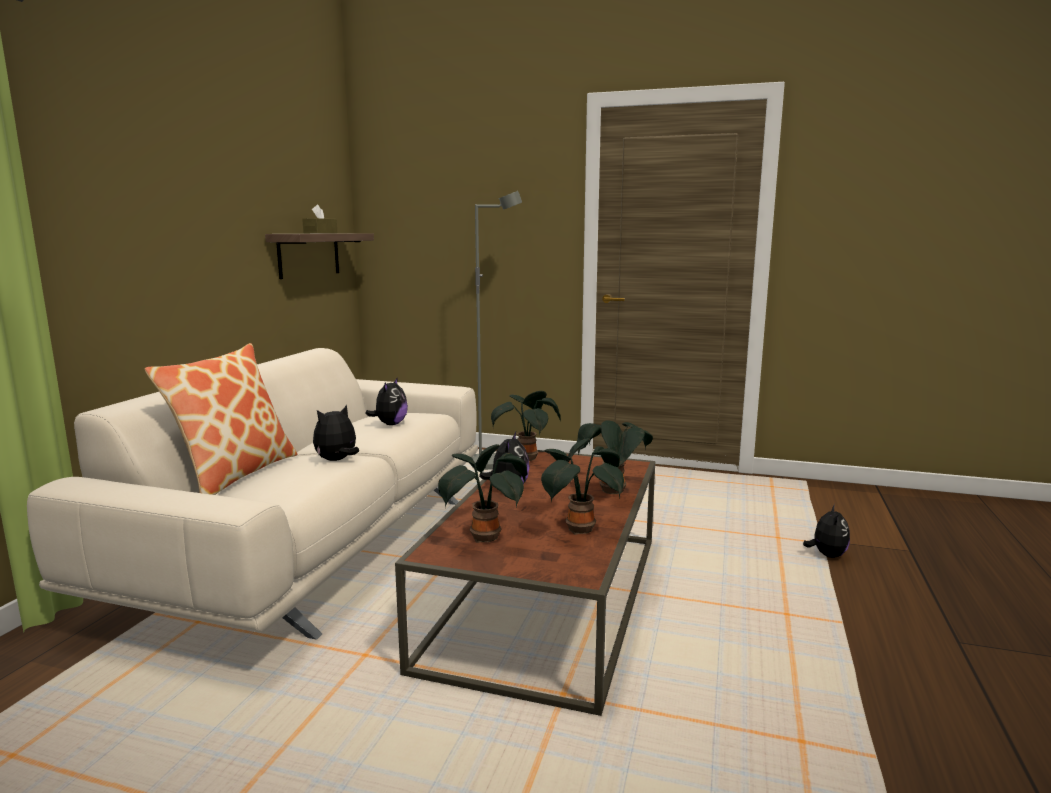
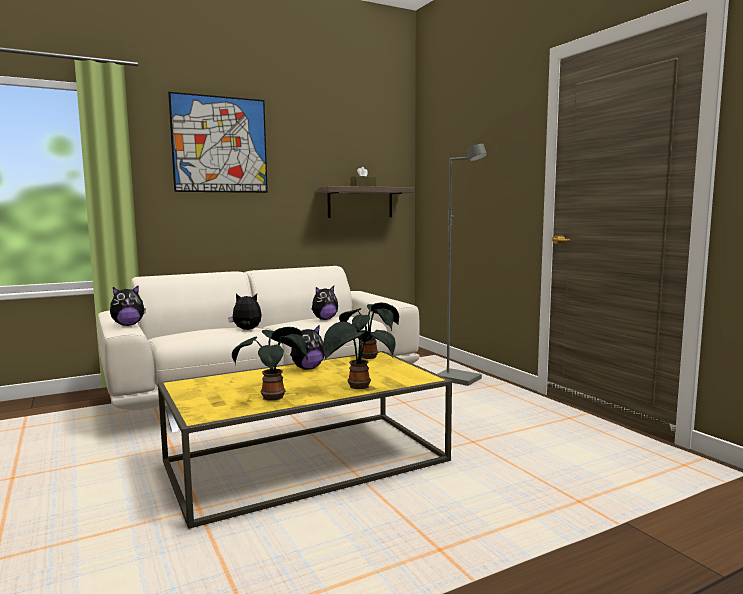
camera: 45 degrees right, 5 degrees down
pillow [145,343,297,495] -> none
brown coffee table [395,450,655,716] -> yellow coffee table [158,351,452,529]
potted plant [438,444,528,543] -> none
plush toy [803,504,850,558] -> plush toy moved to [110,286,146,326]
none -> picture [168,92,268,193]

